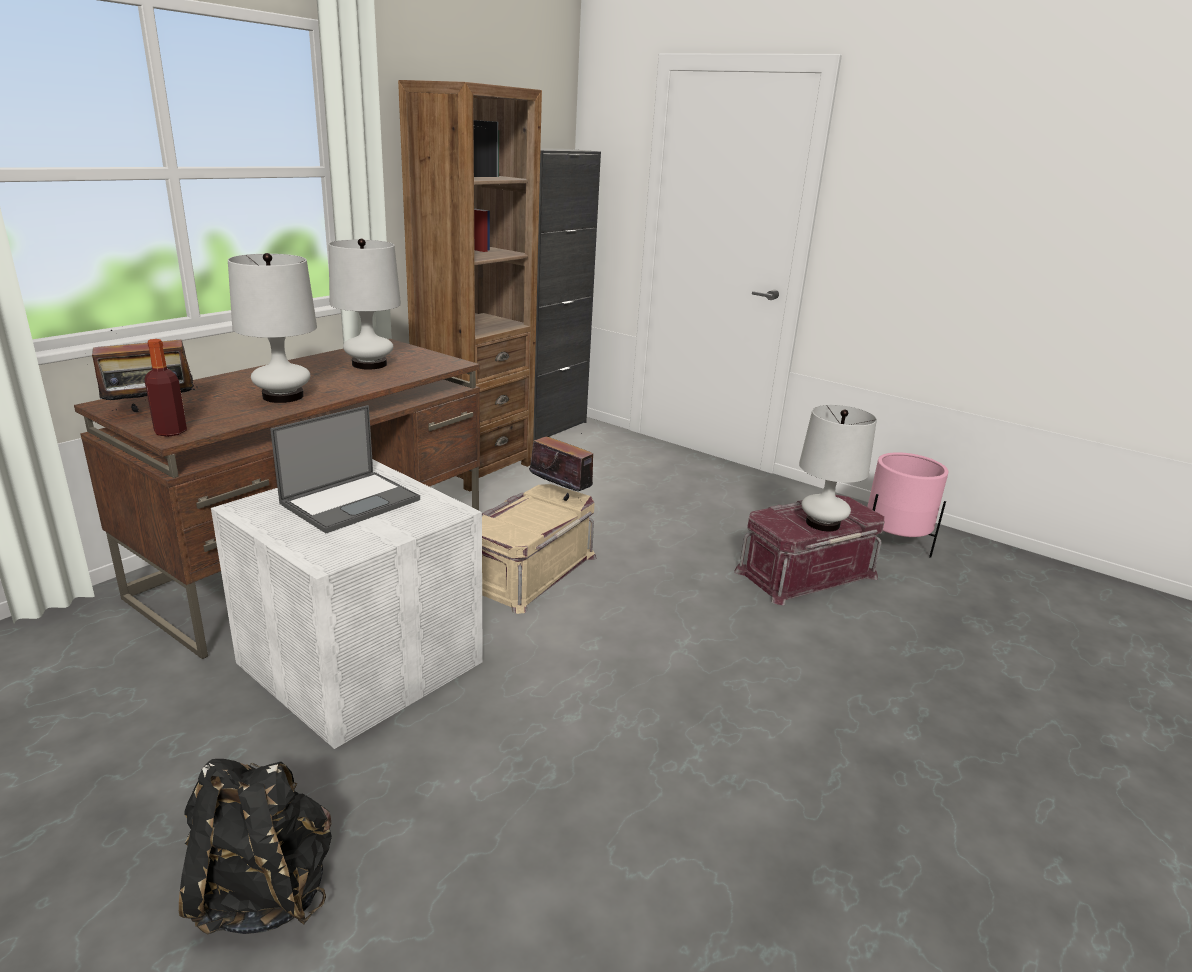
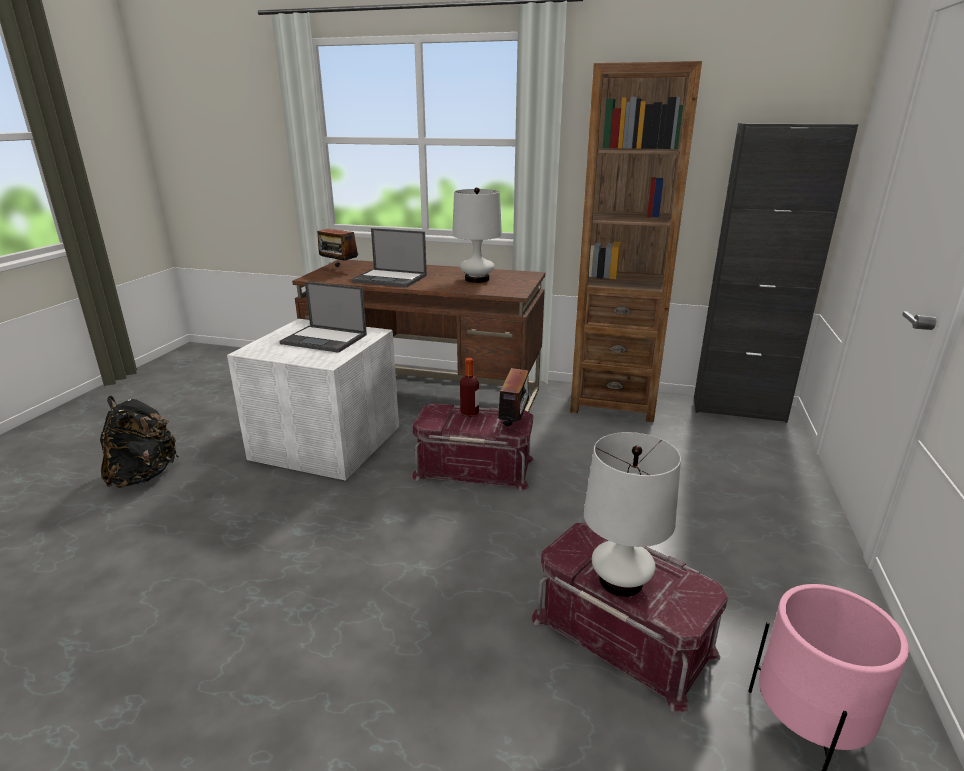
camera: 70 degrees right, 0 degrees up
bottle [145,339,187,437] -> bottle moved to [460,358,479,417]
white table lamp [228,253,317,403] -> laptop [352,228,427,287]
beige storage box [482,484,596,614] -> red storage box [412,403,534,491]

